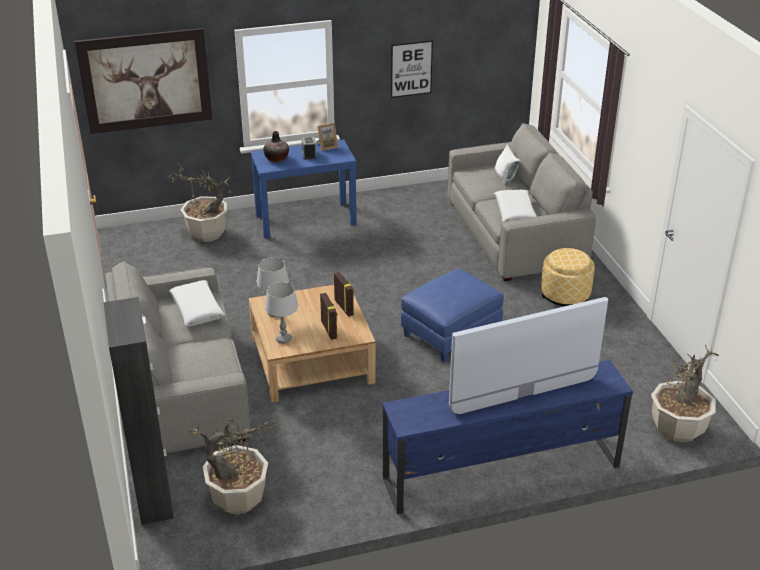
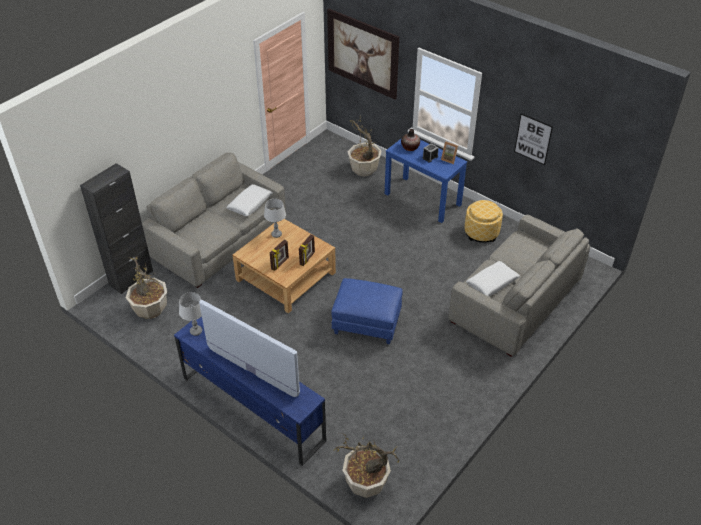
camera: 55 degrees right, 10 degrees up
grey table lamp [265,282,299,344] -> grey table lamp moved to [179,292,202,336]
white pillow [495,144,520,186] -> none
ottoman [541,248,595,306] -> ottoman moved to [465,200,503,243]

